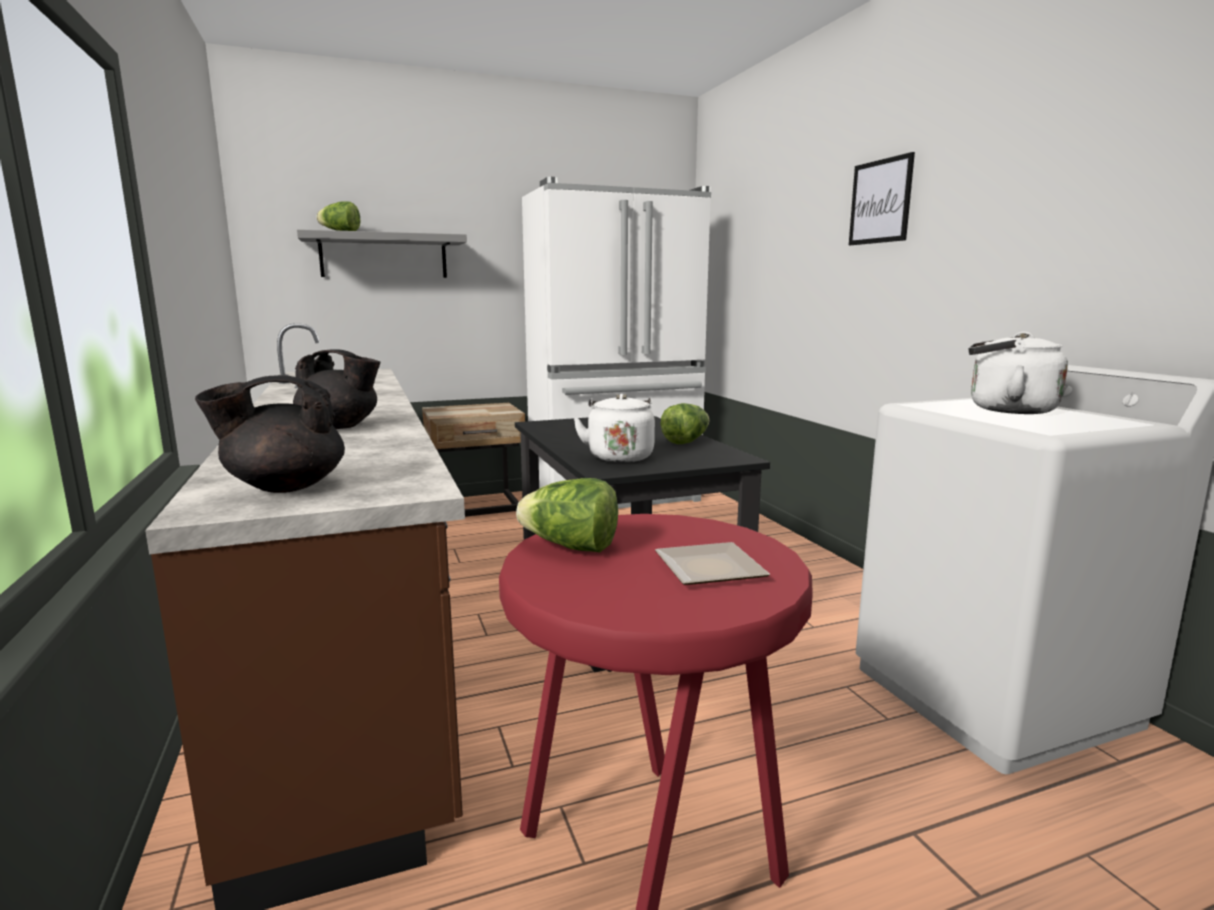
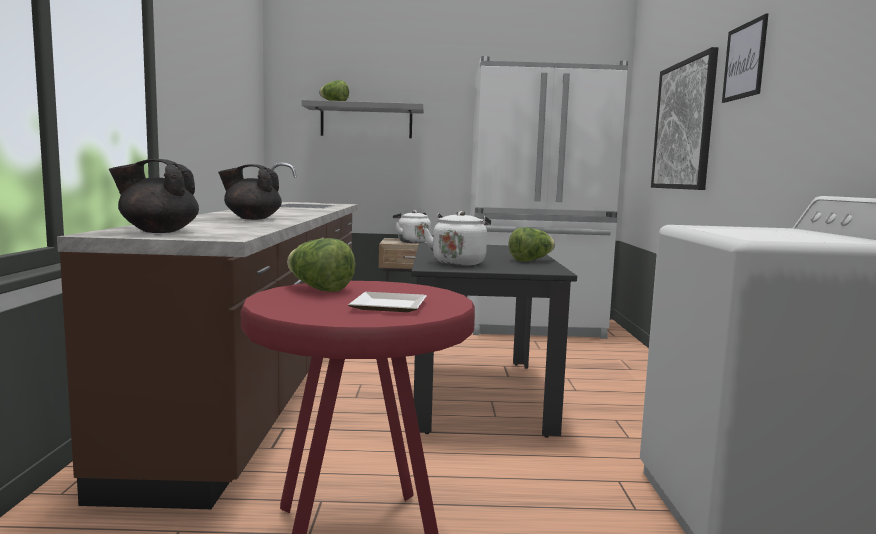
camera: 20 degrees right, 5 degrees down
black teapot [293,349,381,429] -> black teapot turned 150 degrees clockwise [218,164,282,220]
white kettle [968,332,1068,414] -> white kettle moved to [393,211,431,243]
none -> picture [651,47,718,190]

